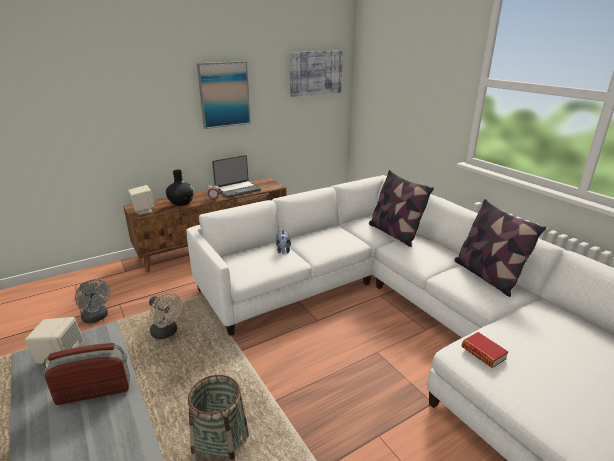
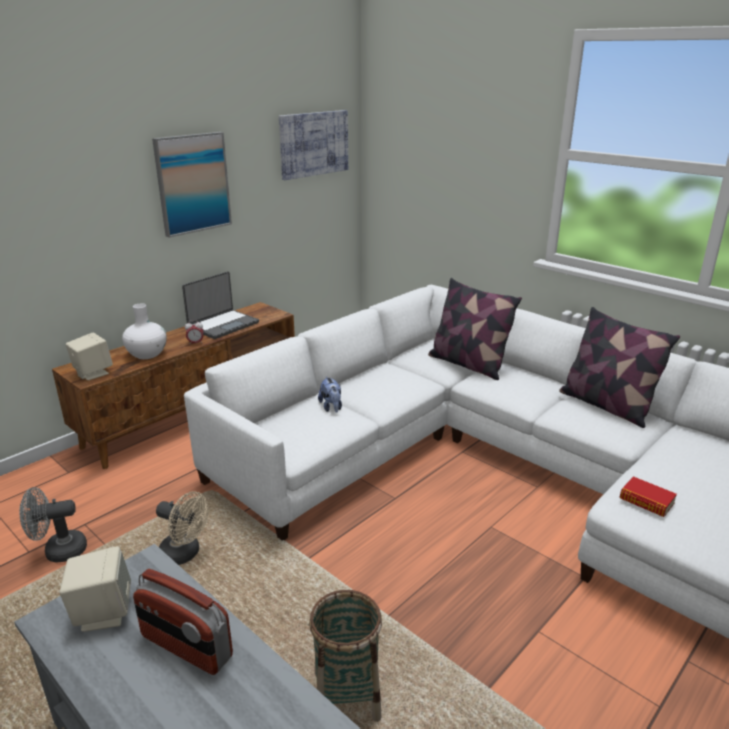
camera: 15 degrees left, 0 degrees up
radio [43,343,130,405] -> radio turned 120 degrees counterclockwise [133,569,233,675]
grey fan [75,279,110,323] -> grey fan turned 135 degrees clockwise [19,487,87,563]
black vase [166,170,194,206] -> white vase [122,303,167,359]

